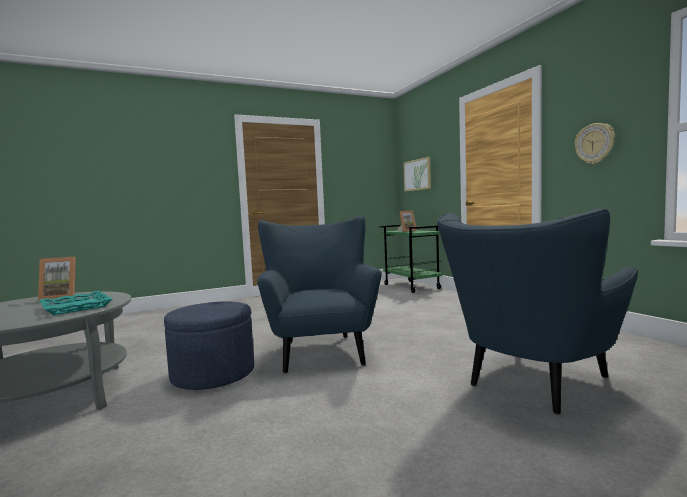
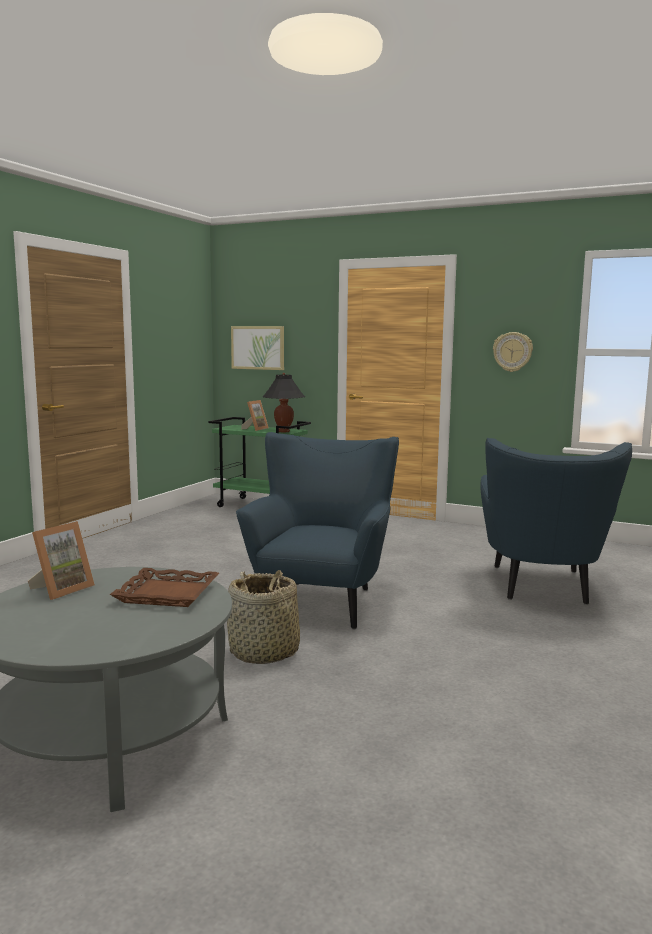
camera: 40 degrees left, 5 degrees up
turquoise tray [39,291,113,315] -> brown tray [110,568,219,607]
blue ottoman [164,301,254,390] -> basket [227,570,300,664]
blue armchair [257,215,382,374] -> blue armchair turned 60 degrees clockwise [236,432,399,629]
none -> black table lamp [263,373,305,432]

